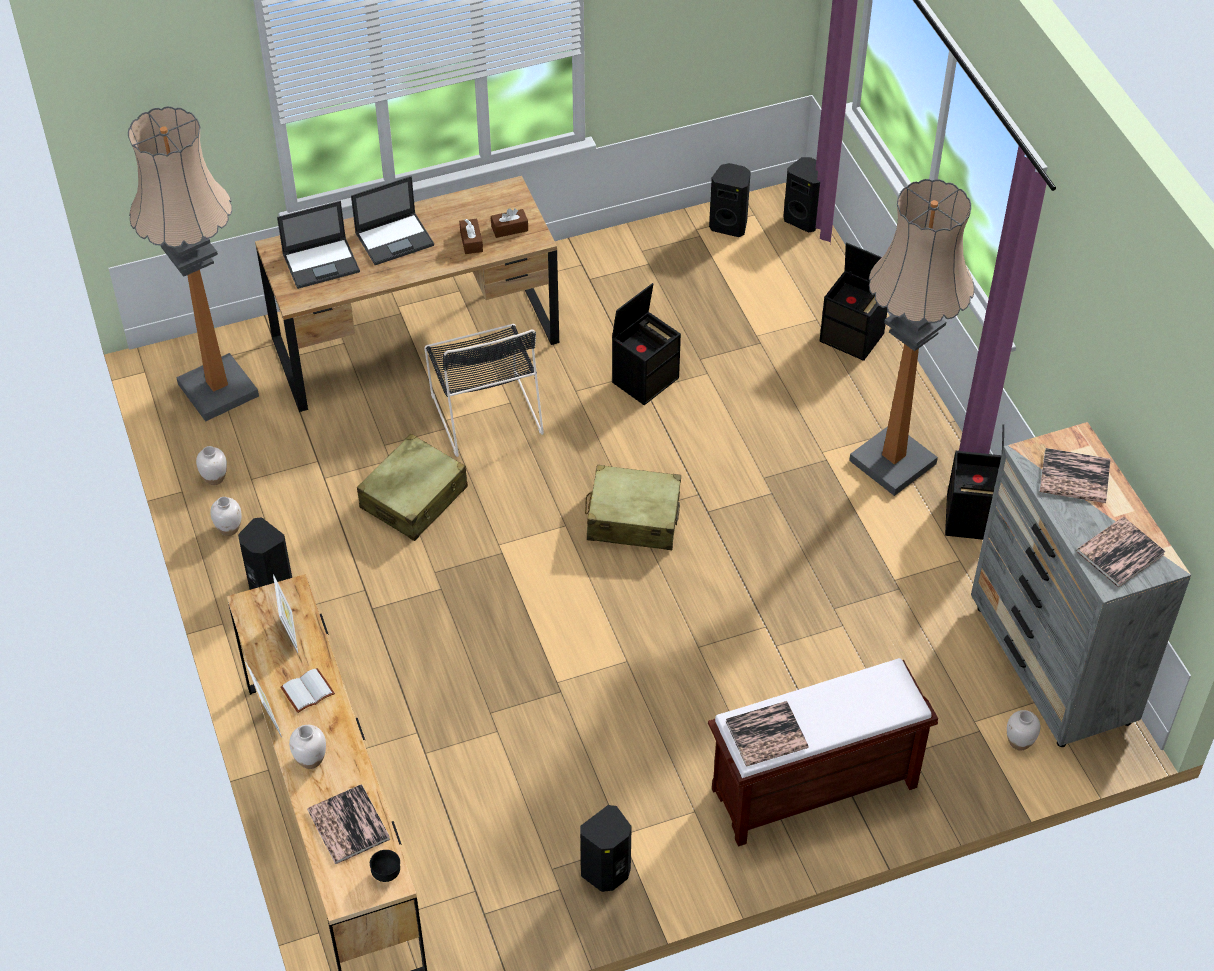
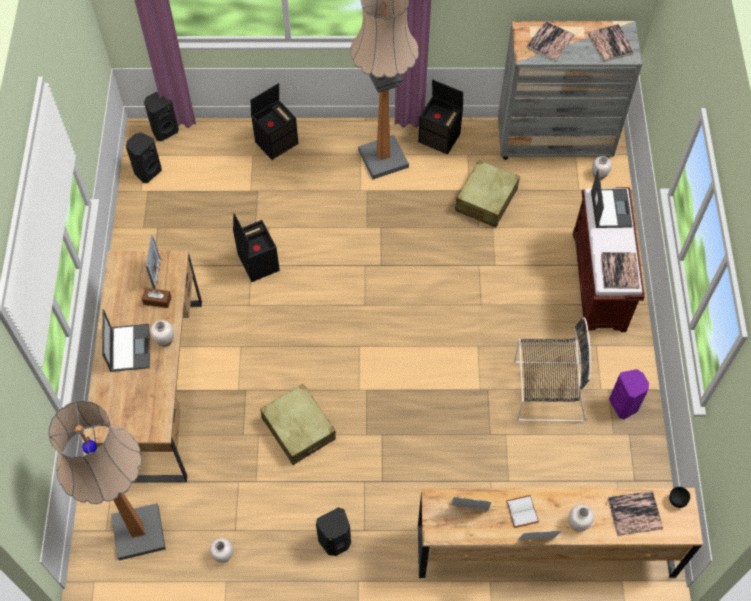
camera: 70 degrees left, 10 degrees up
white vase [210,497,241,536] -> white vase moved to [151,320,174,347]
laptop [277,201,360,289] -> laptop moved to [591,169,633,228]
black chair [424,324,544,457] -> black chair moved to [514,317,591,423]
brown tissue box [491,208,528,238] -> picture frame [146,235,161,289]
black speaker [580,805,632,892] -> purple speaker [609,369,649,419]
beige suitcase [585,464,681,550] -> beige suitcase moved to [455,160,520,227]

